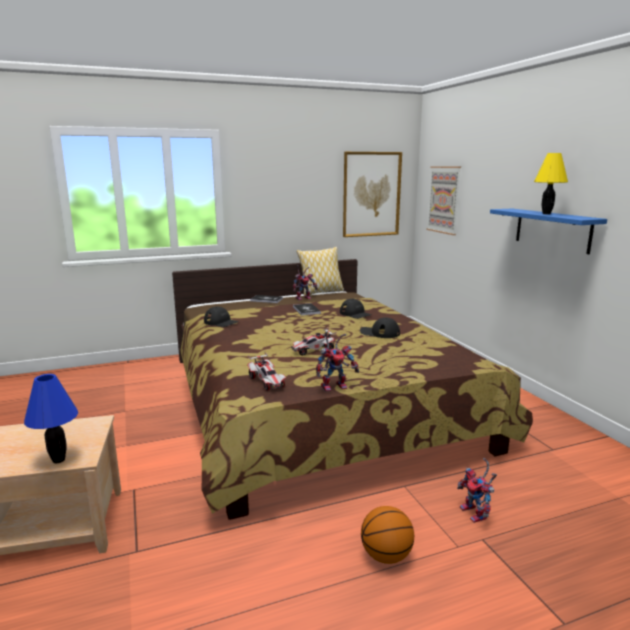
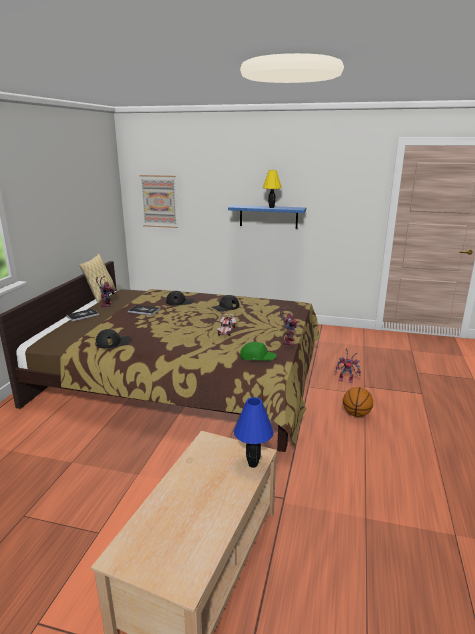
camera: 55 degrees left, 5 degrees up
toy car [247,352,286,391] -> green cap [239,342,277,361]
picture [343,152,402,237] -> none

